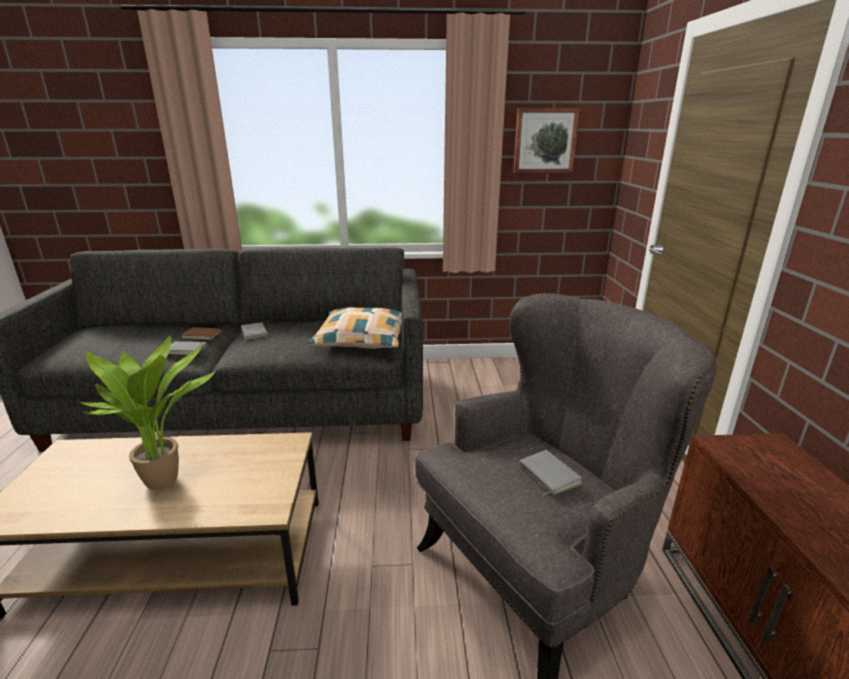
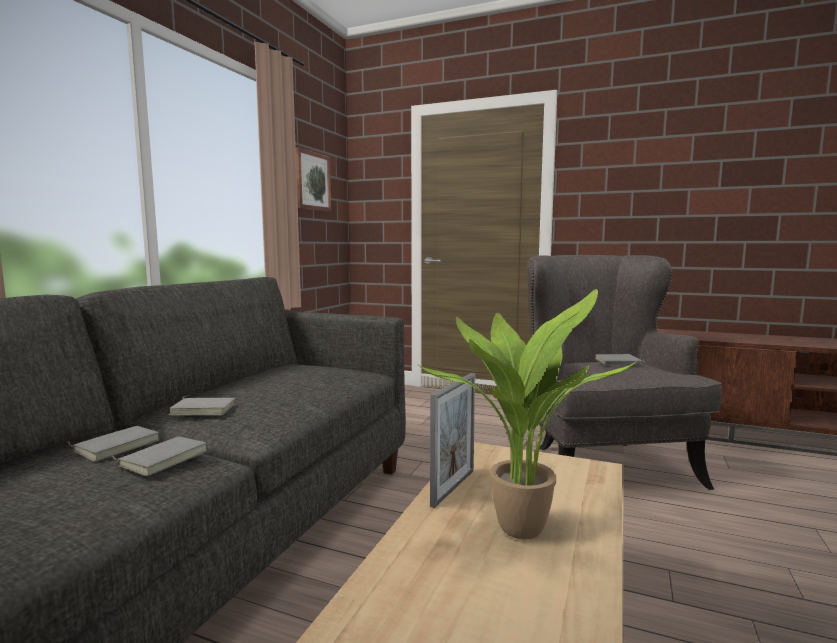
camera: 65 degrees left, 15 degrees down
brown book [182,326,222,340] -> grey book [67,426,159,461]
pillow [307,307,402,349] -> none
none -> picture frame [430,373,475,508]

